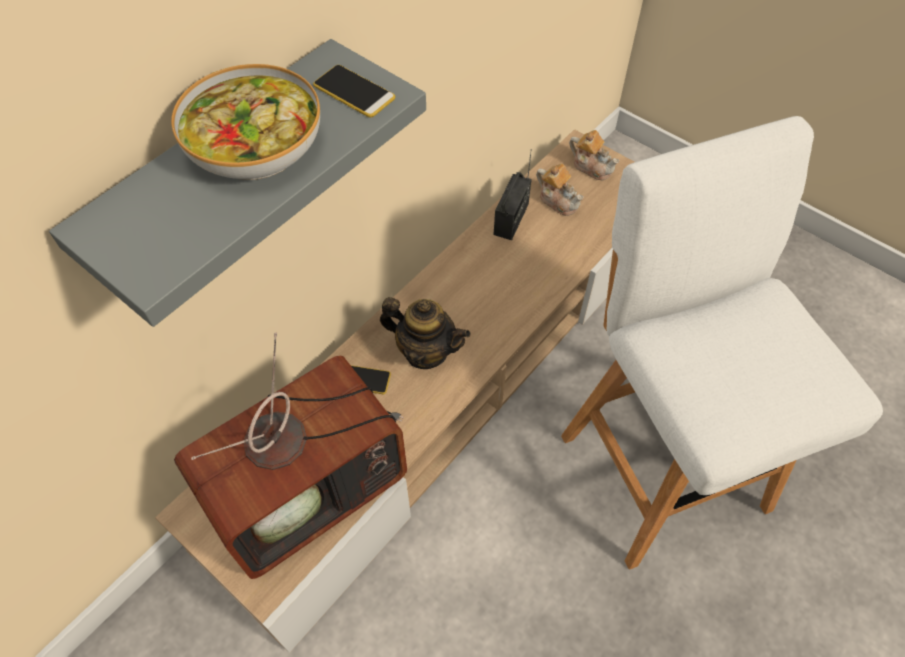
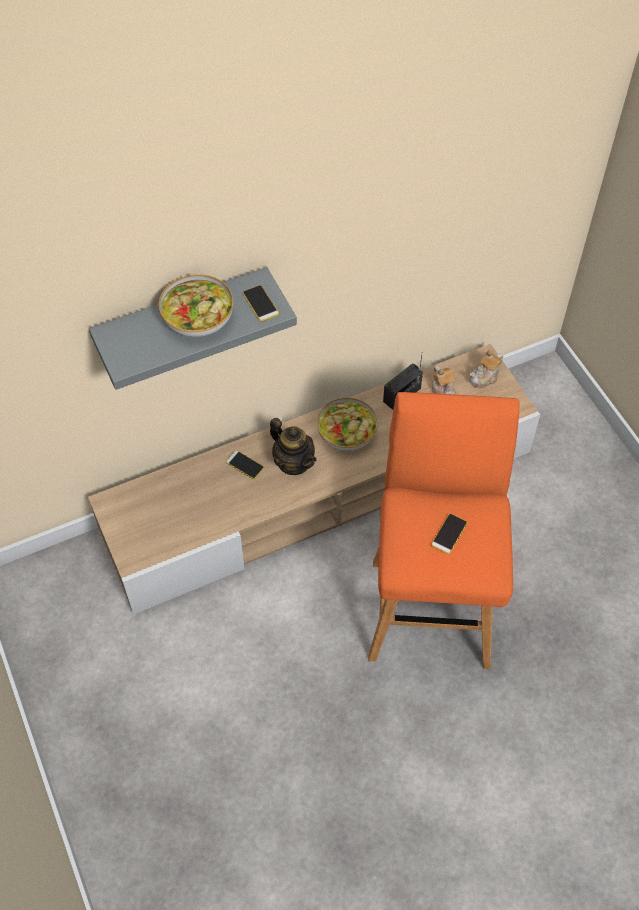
camera: 25 degrees right, 0 degrees up
television [174,332,407,579] -> none
white stool [561,116,883,570] -> orange stool [368,392,519,669]
teapot [569,130,619,180] -> teapot turned 75 degrees clockwise [469,350,503,388]
none -> bowl [317,398,378,451]
none -> phone [431,514,467,554]

